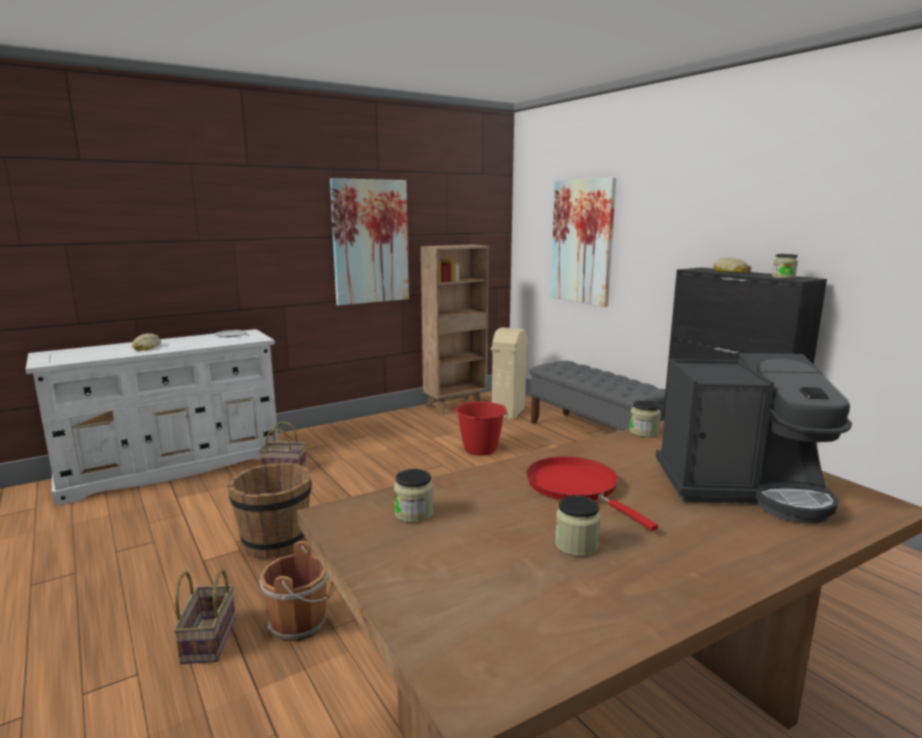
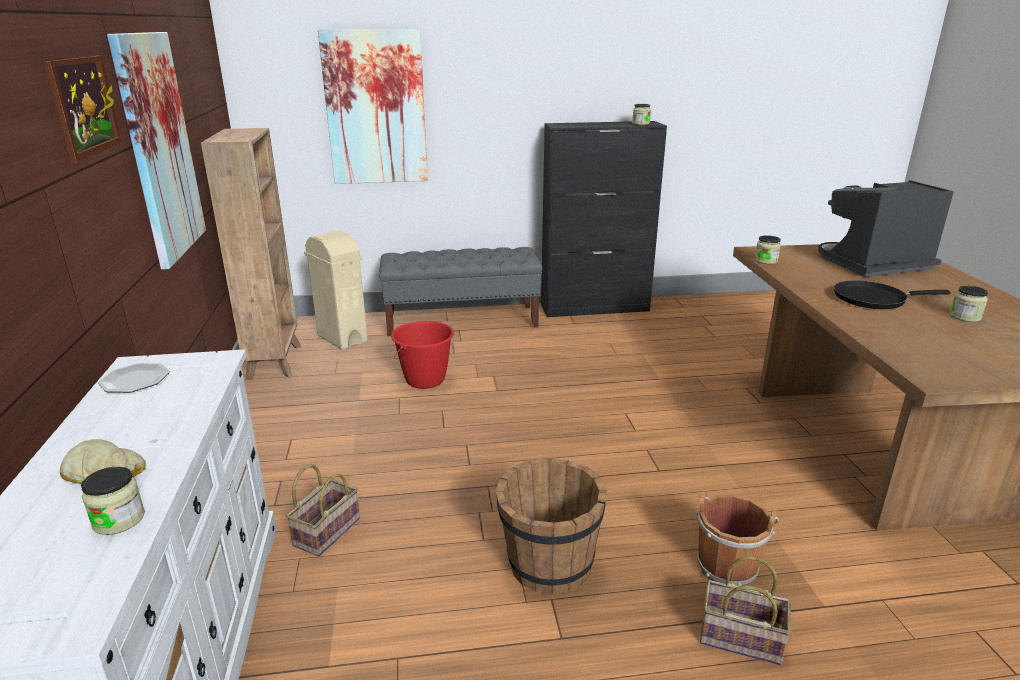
camera: 65 degrees left, 10 degrees up
jar [394,469,433,523] -> jar moved to [81,467,145,535]
red frying pan [526,456,658,531] -> black frying pan [834,280,951,309]
coffee machine [656,353,852,524] -> coffee machine turned 135 degrees counterclockwise [818,180,954,277]
bread [713,257,751,273] -> none
none -> picture [44,56,122,162]

